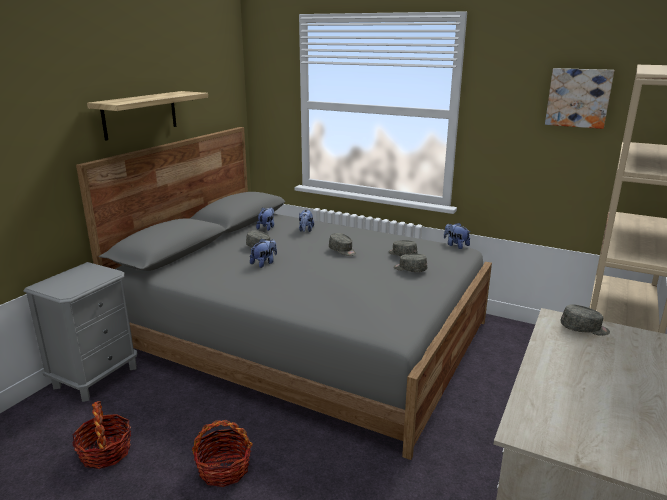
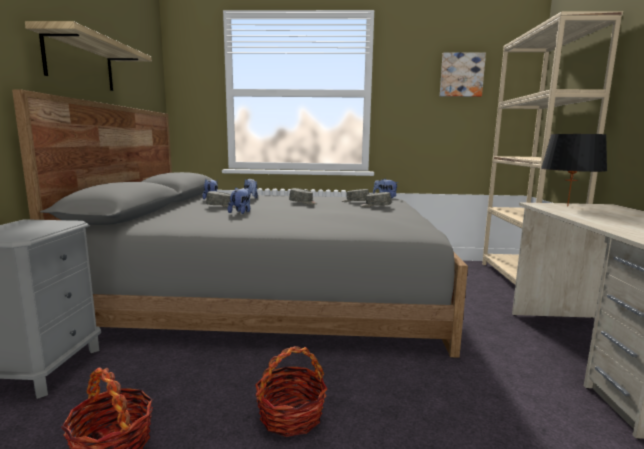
camera: 25 degrees left, 10 degrees down
grey cap [561,304,610,336] -> black table lamp [541,134,607,206]

